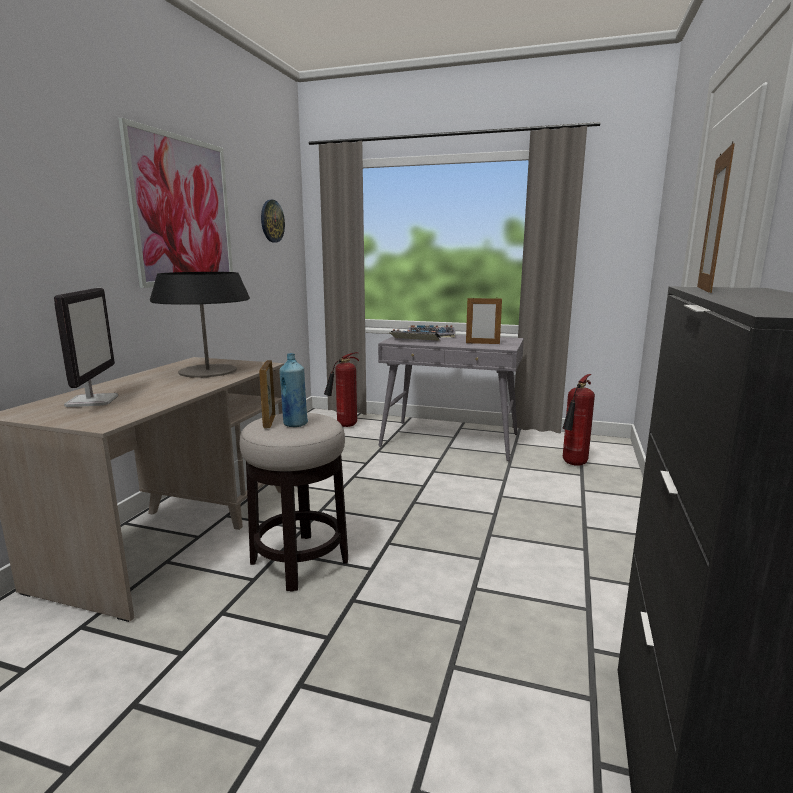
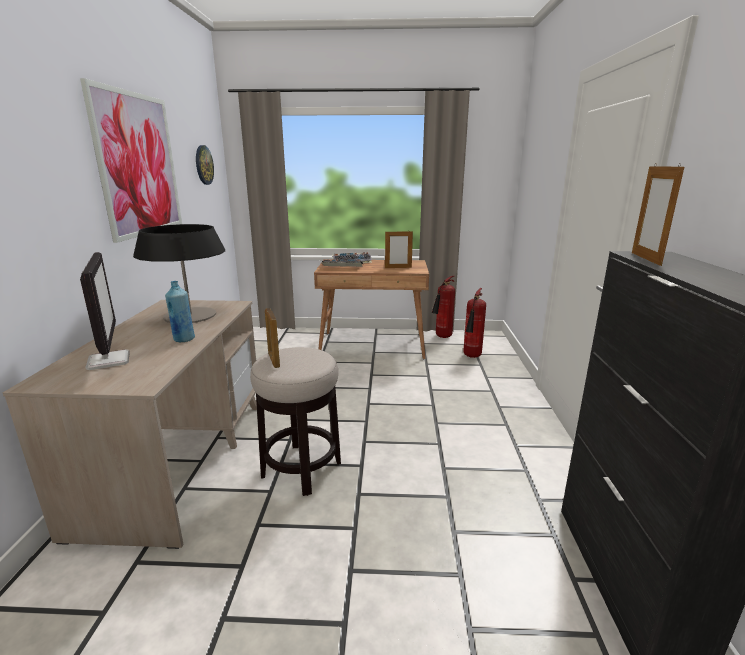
camera: 15 degrees left, 5 degrees up
blue bottle [279,353,308,427] -> blue bottle moved to [165,281,195,342]
fire extinguisher [324,352,359,427] -> fire extinguisher moved to [432,276,455,338]
grey desk [378,335,524,461] -> brown desk [314,259,429,359]

